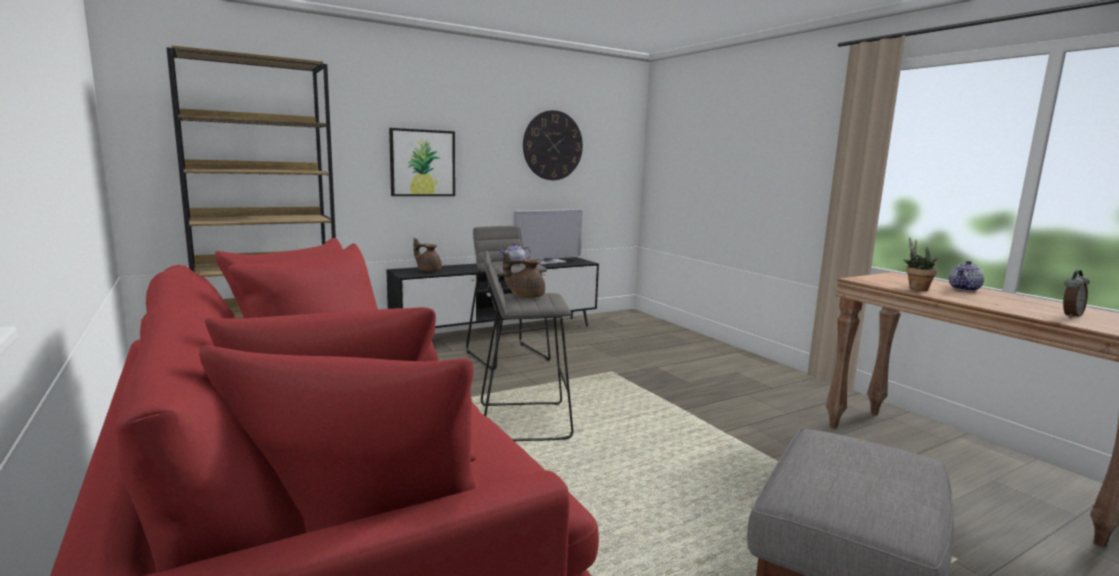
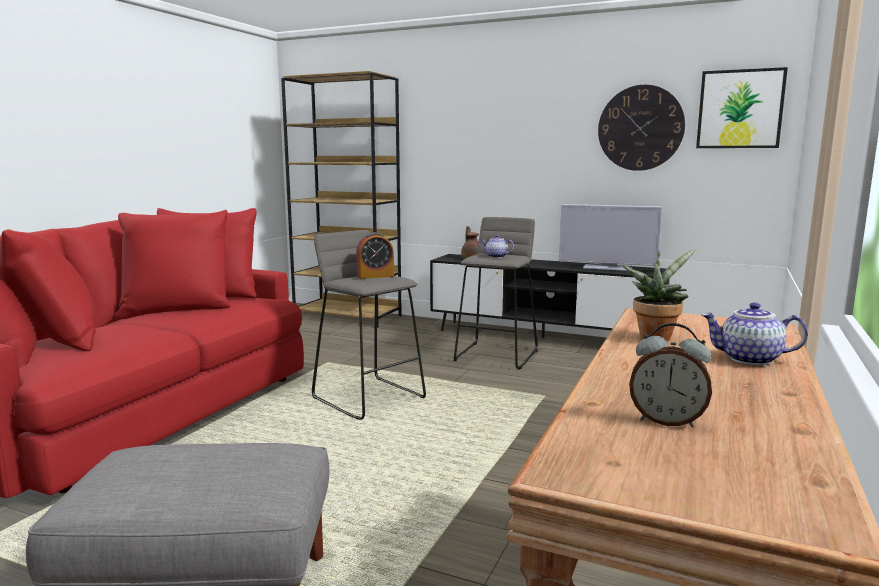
camera: 55 degrees right, 0 degrees up
picture [389,128,455,196] -> picture moved to [696,67,788,148]
brown teapot [503,252,545,298] -> alarm clock [356,232,394,279]

